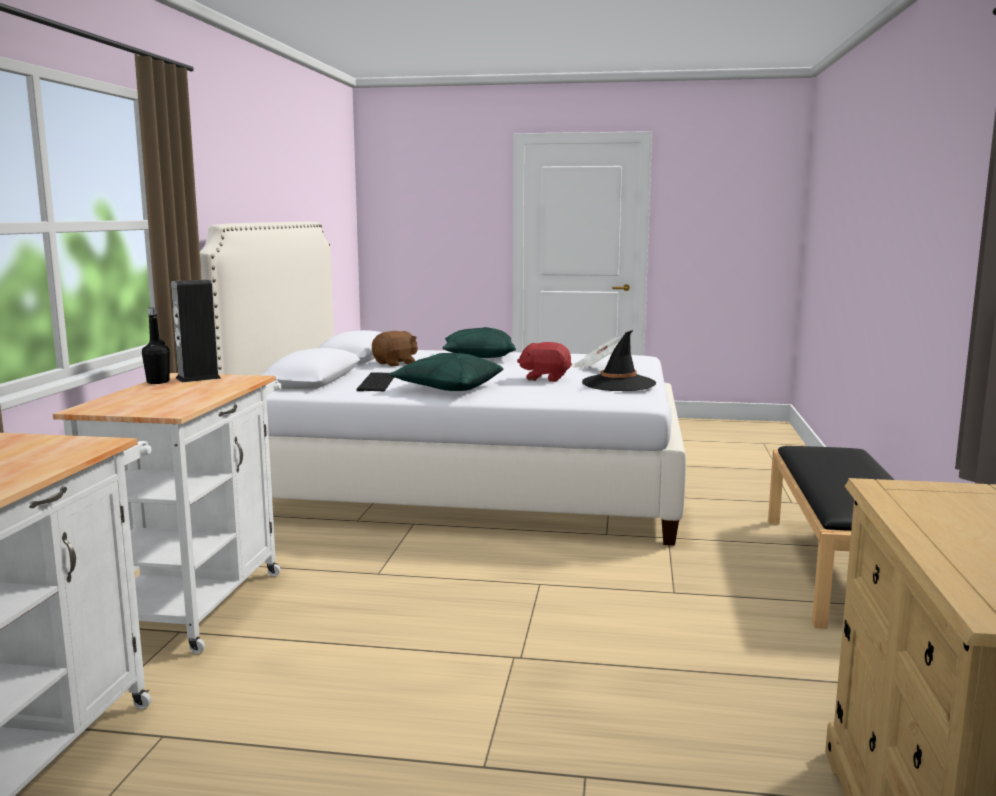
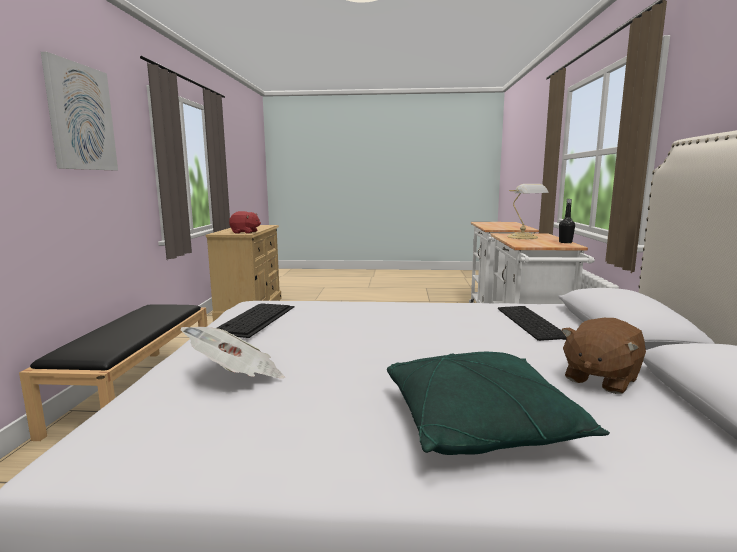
camera: 175 degrees right, 0 degrees up
speaker [171,280,221,382] -> none
green pillow [389,353,503,391] -> none
red plush toy [517,342,572,382] -> red plush toy moved to [229,211,261,234]
black hat [582,330,656,391] -> keyboard [217,303,294,338]
none -> picture [41,52,118,170]
none -> table lamp [507,184,549,239]

